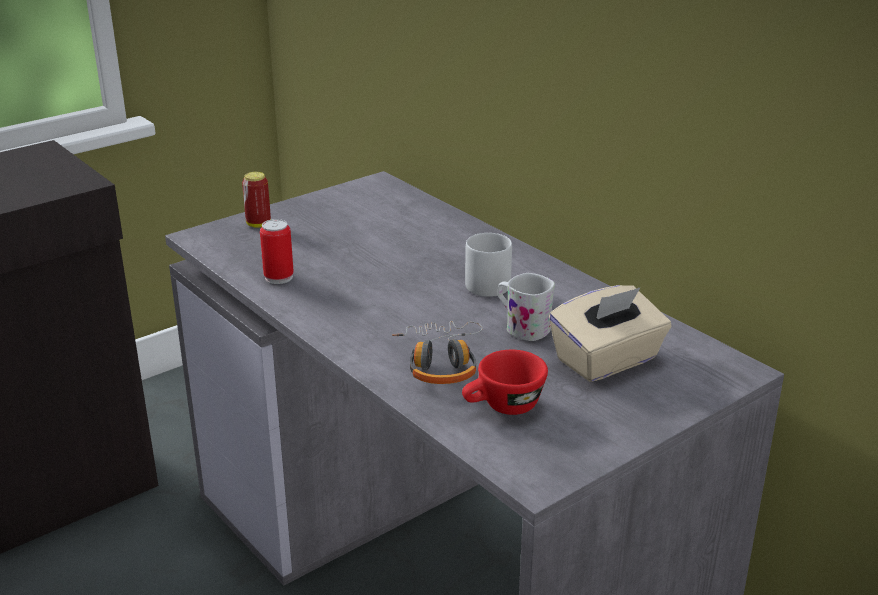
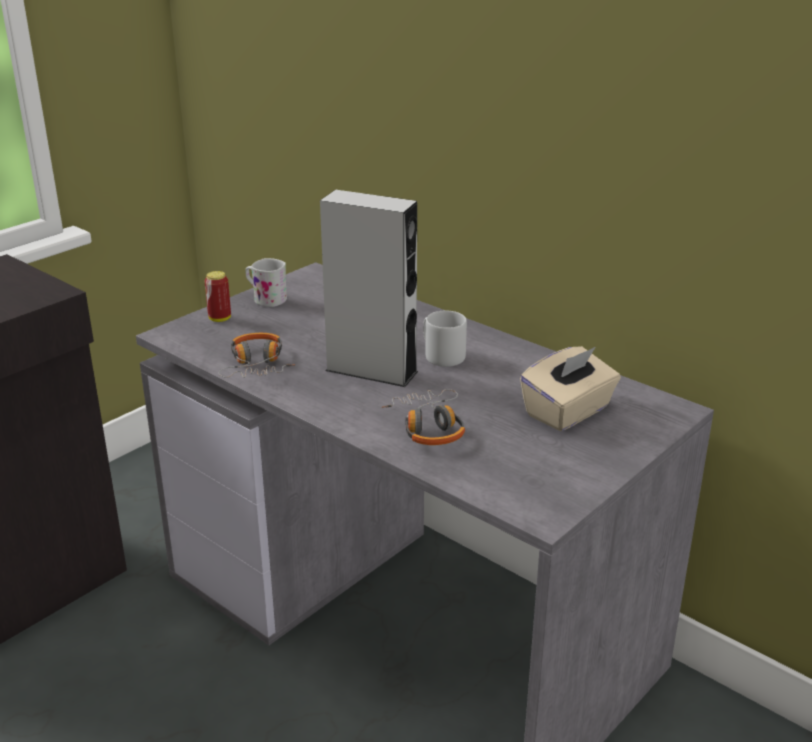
camera: 10 degrees left, 0 degrees up
can [260,219,294,284] -> headphones [218,333,295,378]
red cup [462,350,548,415] -> none
white mug [498,273,555,341] -> white mug moved to [245,258,287,307]
none -> grey speaker [320,190,418,387]

